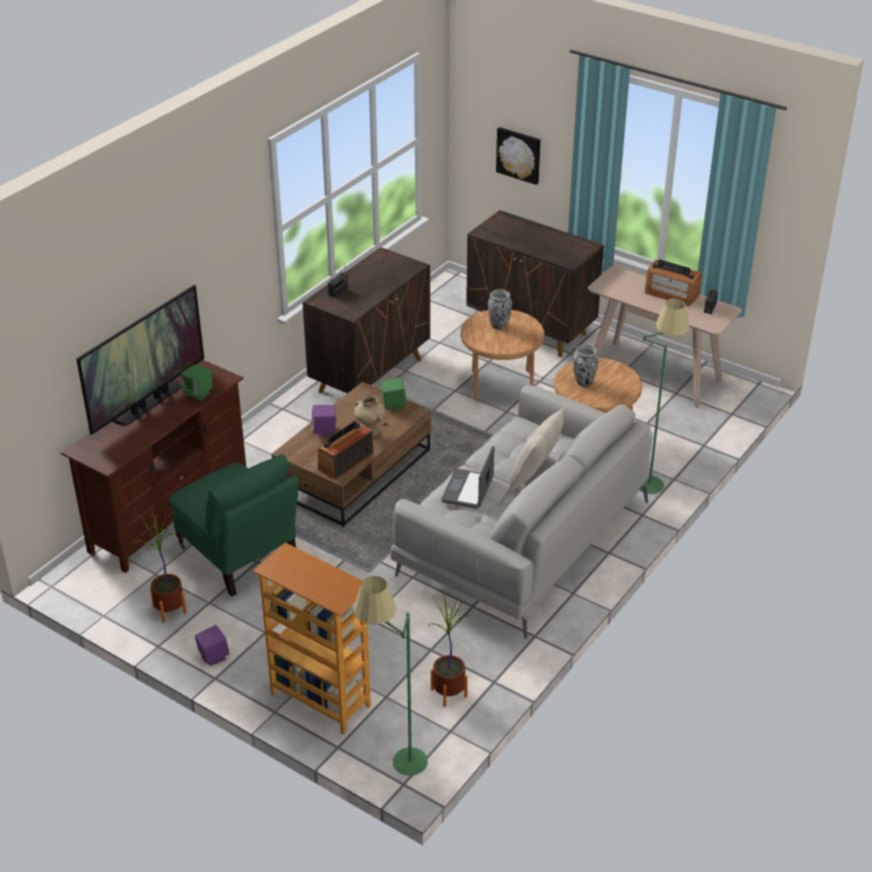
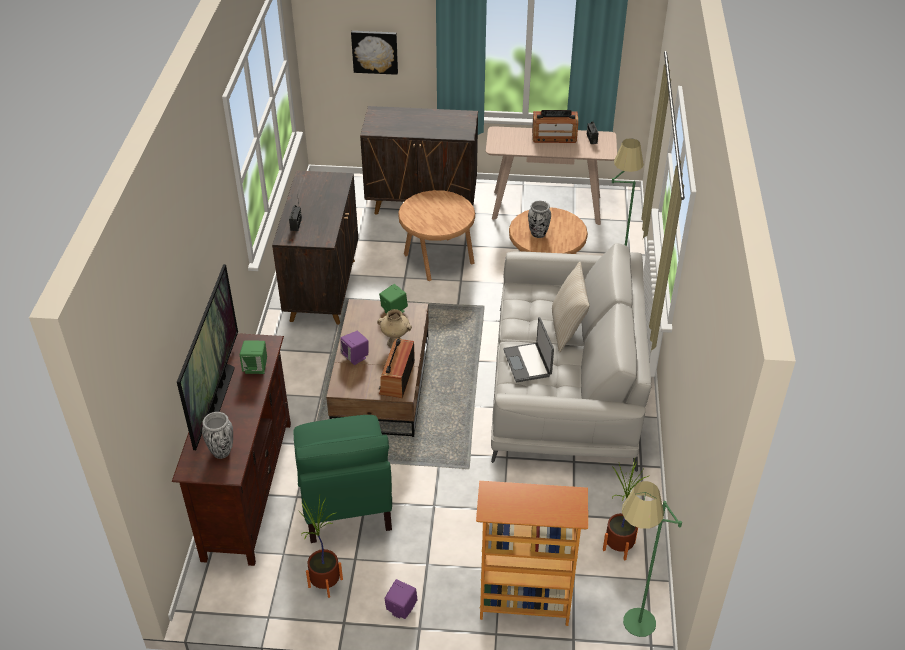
camera: 30 degrees left, 5 degrees up
green armchair [169,454,299,596] -> green armchair turned 60 degrees clockwise [293,415,392,543]
vase [488,289,512,330] -> vase moved to [202,412,233,459]

